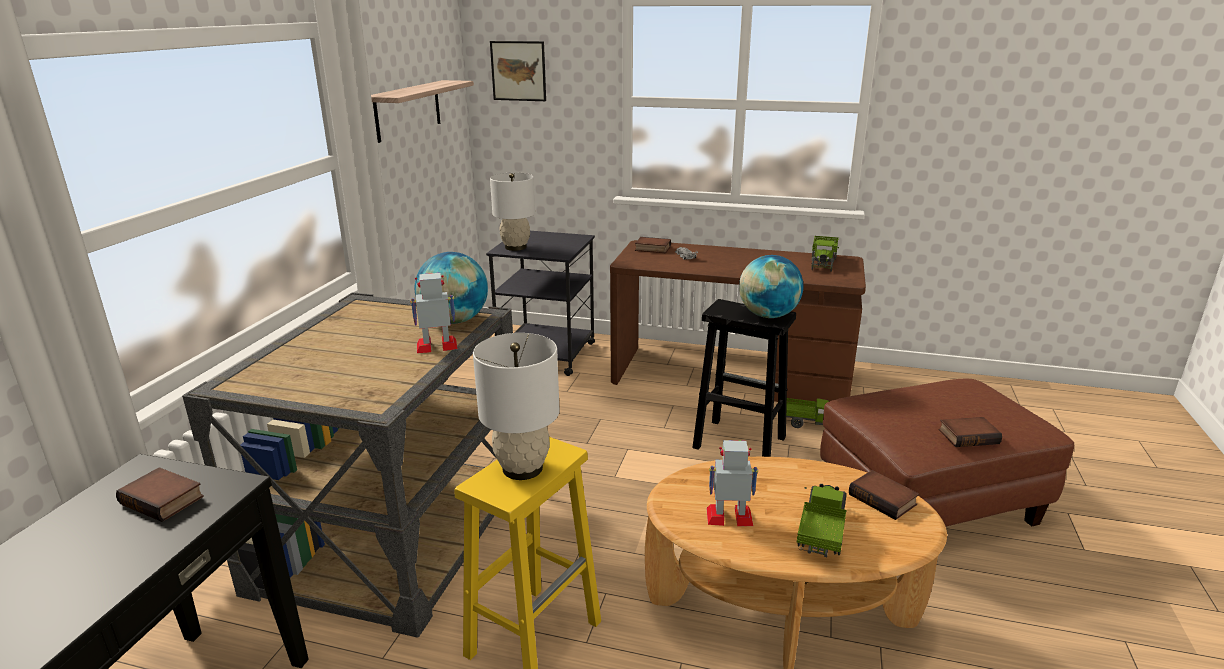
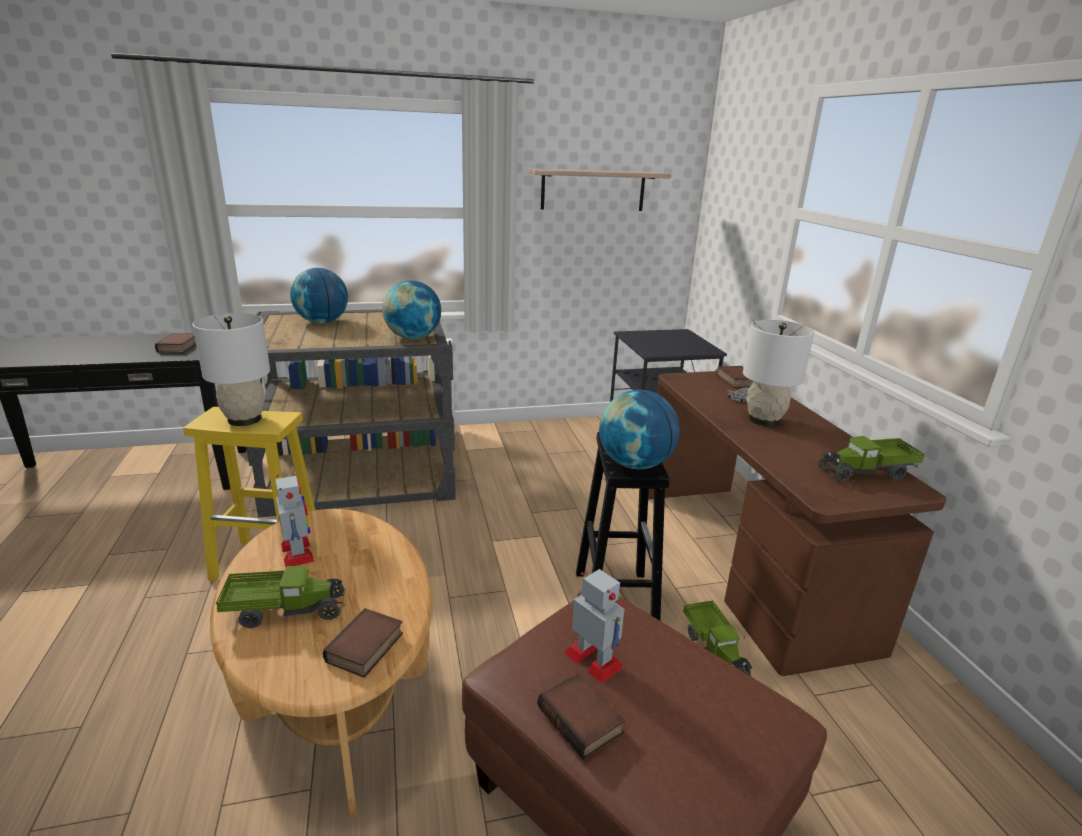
camera: 60 degrees right, 0 degrees up
toy robot [410,273,458,353] -> toy robot moved to [564,569,624,683]
picture [490,41,546,101] -> none
white table lamp [490,173,535,251] -> white table lamp moved to [743,320,814,426]
none -> globe [290,268,348,323]

